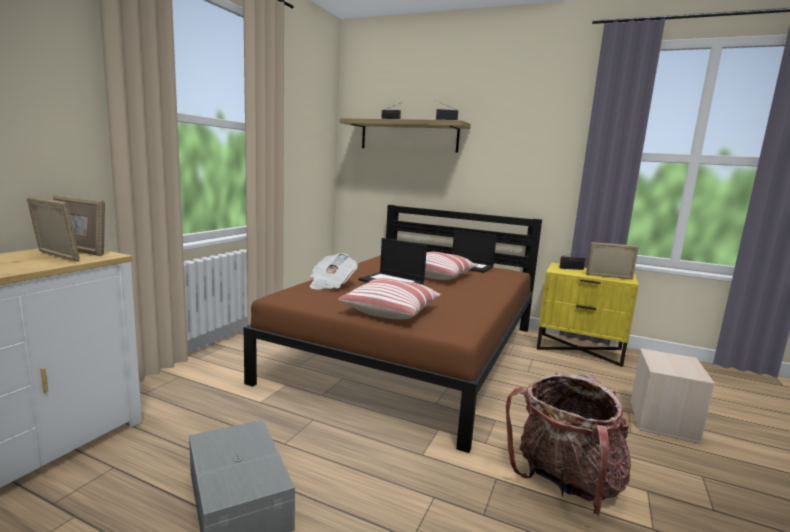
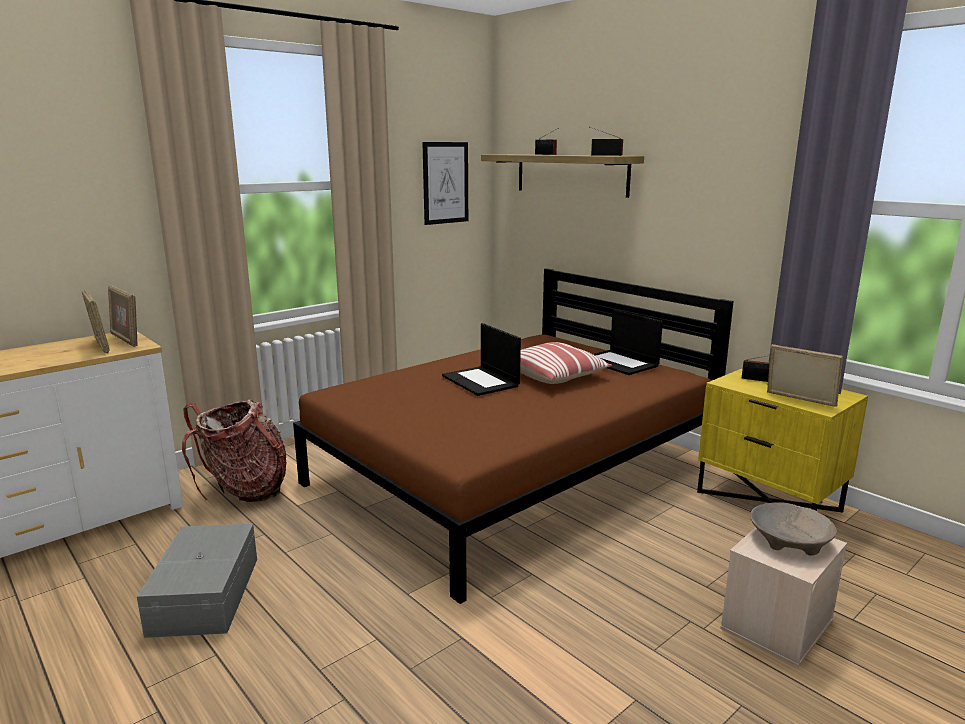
camera: 25 degrees right, 5 degrees up
newspaper [310,253,358,289] -> none
pillow [338,278,442,319] -> none
backpack [506,372,631,516] -> backpack moved to [182,399,287,502]
none -> picture [422,142,468,225]
none -> beige bowl [750,503,837,556]

